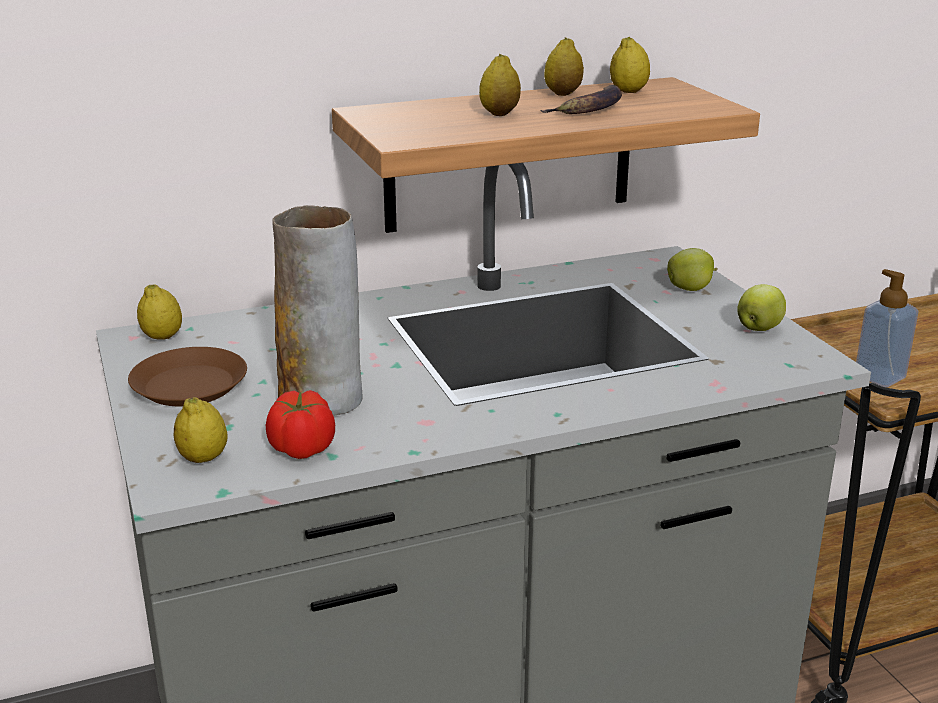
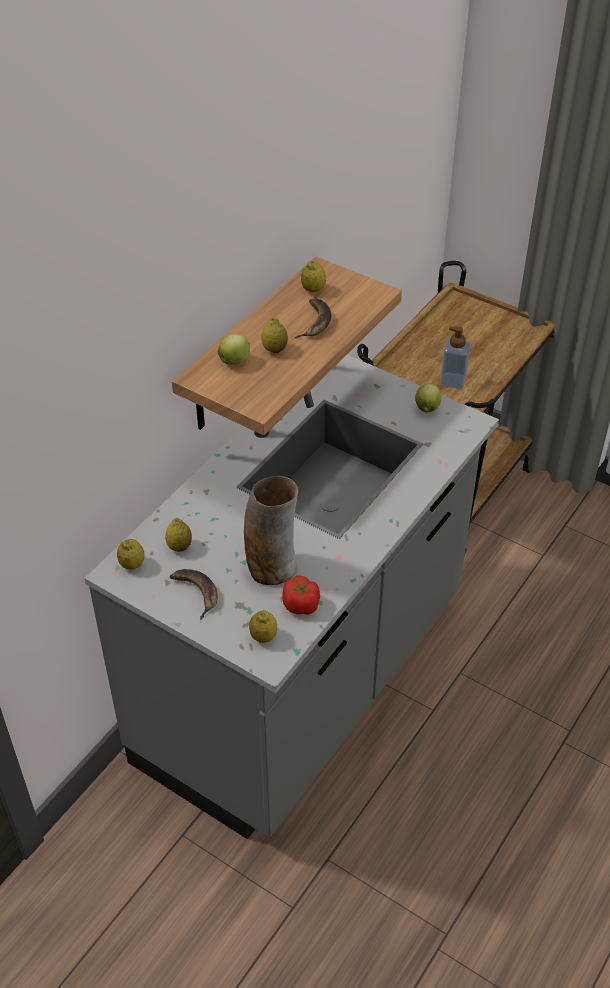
camera: 35 degrees left, 20 degrees up
brown plate [128,347,247,406] -> banana [169,569,218,620]
lemon [544,37,584,96] -> lemon moved to [165,518,192,552]
apple [667,248,718,291] -> apple moved to [218,334,250,365]

